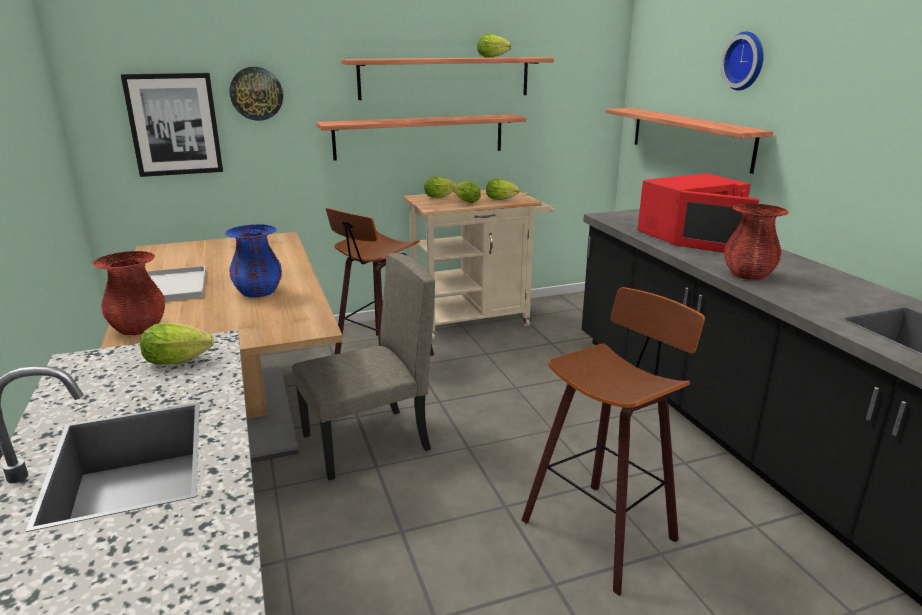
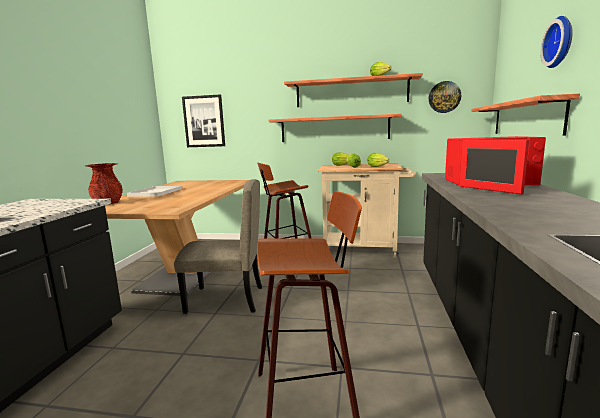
camera: 30 degrees right, 10 degrees down
lettuce [140,323,214,365] -> none
blue vase [225,224,282,298] -> none
wall clock [229,67,283,121] -> wall clock moved to [429,81,461,113]
red vase [724,203,789,280] -> none

